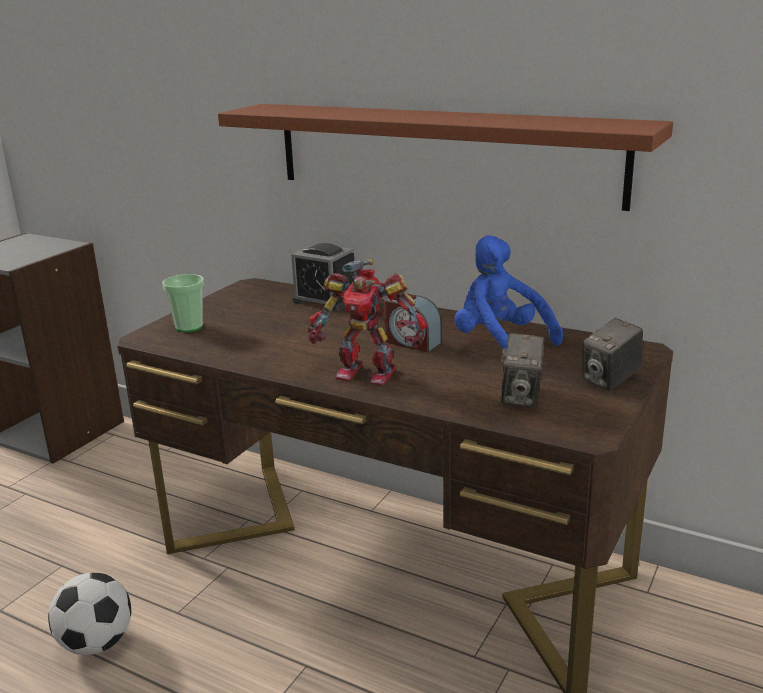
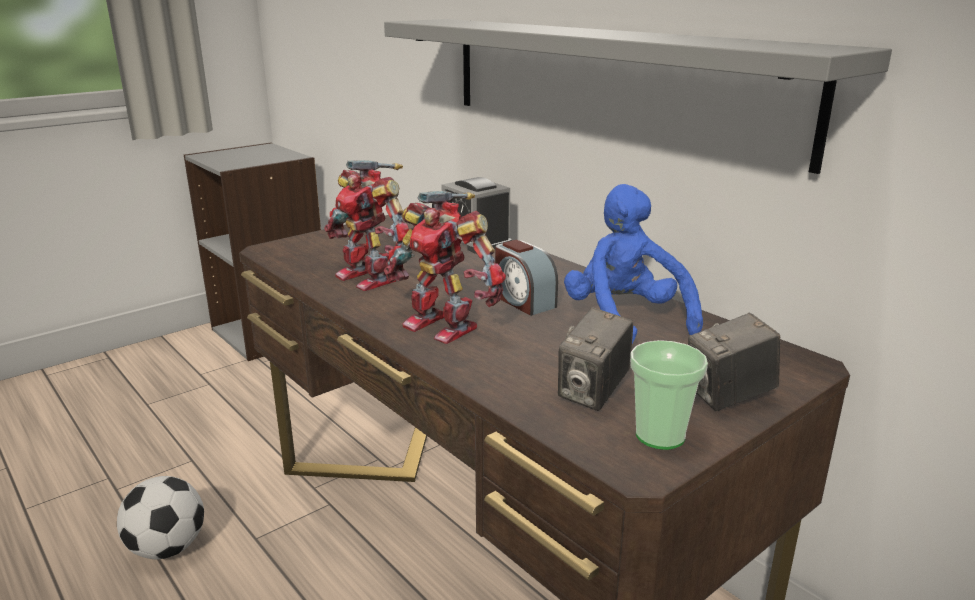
camera: 20 degrees right, 0 degrees up
cup [162,274,204,332] -> cup moved to [630,340,708,450]
brown shelf [218,104,673,211] -> grey shelf [384,19,892,174]
none -> toy robot [324,160,409,291]

